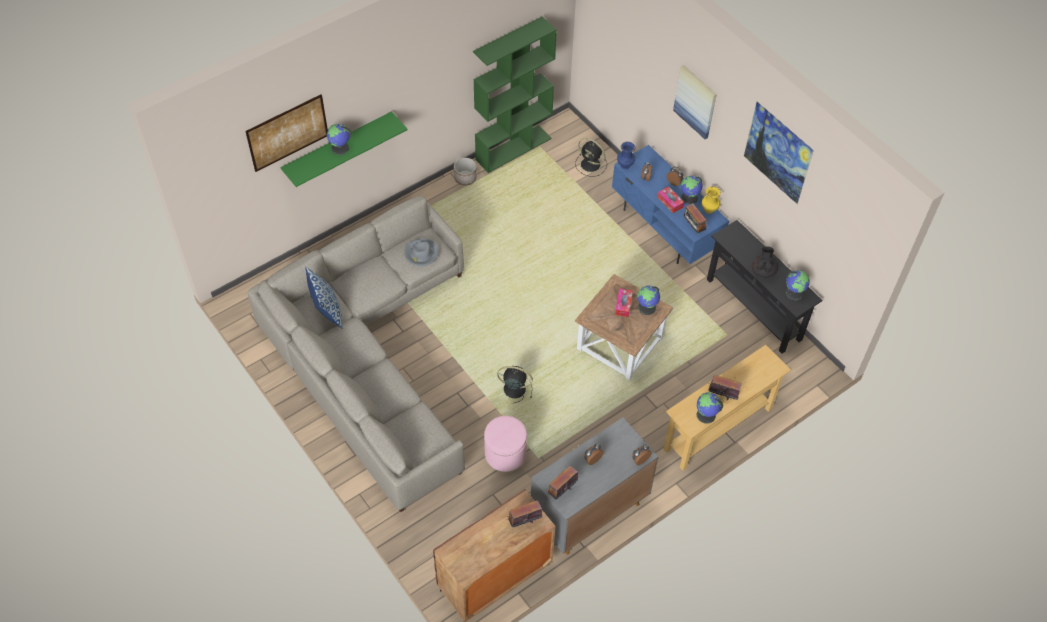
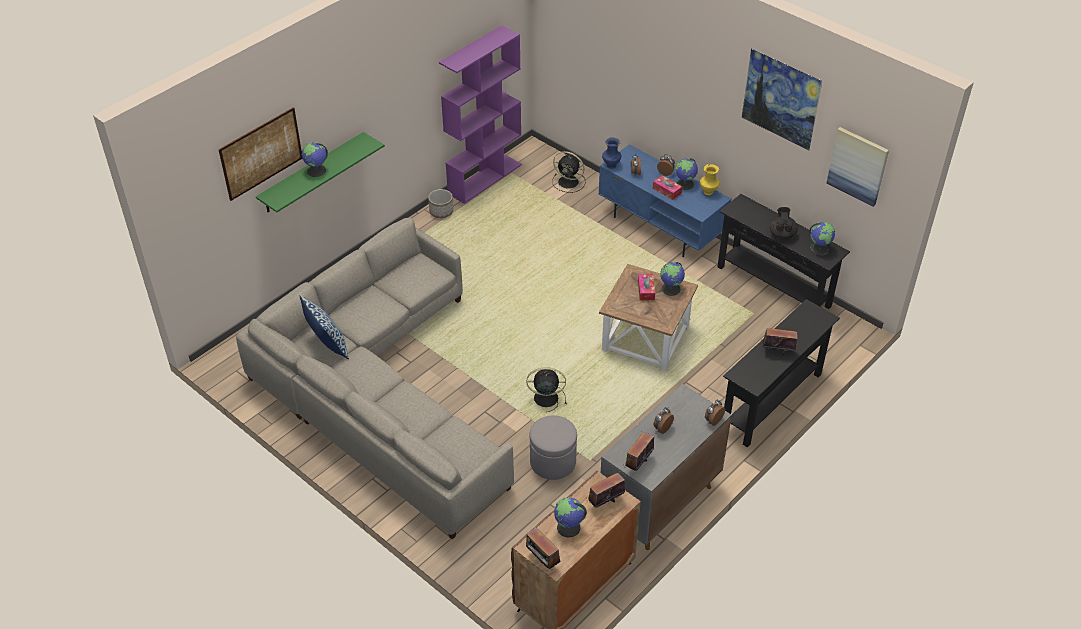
camera: 10 degrees left, 10 degrees down
grey hat [404,239,439,266] -> none
green bookcase [473,16,557,173] -> purple bookcase [439,25,522,204]
pink ottoman [484,416,527,472] -> grey ottoman [530,415,577,480]
beige console table [663,345,791,471] -> black console table [723,299,840,447]
picture [673,65,717,139] -> picture moved to [826,127,889,207]
radio [684,203,707,234] -> radio moved to [526,527,560,571]
globe [696,392,723,424] -> globe moved to [554,497,587,538]

